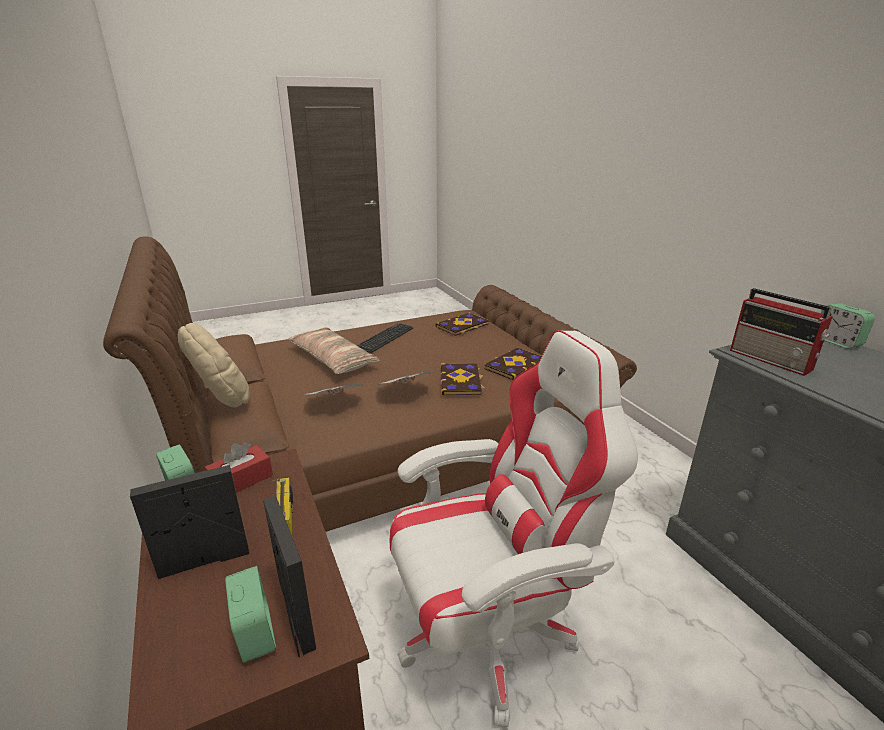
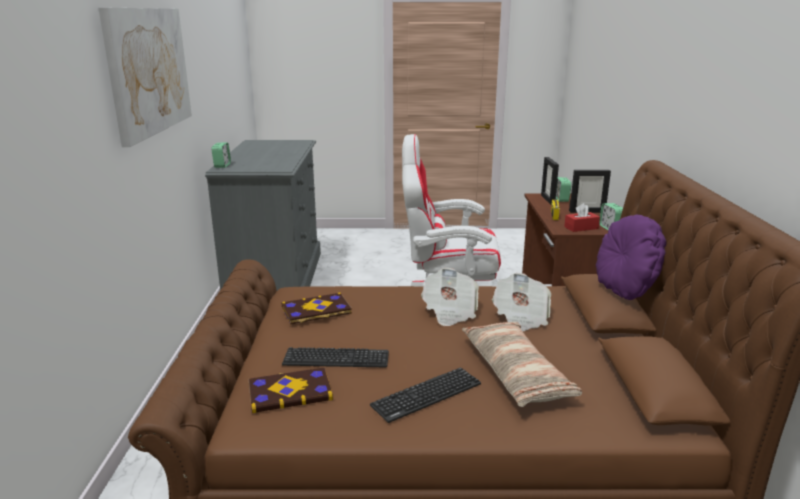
camera: 155 degrees left, 5 degrees down
beige pillow [178,323,250,408] -> purple pillow [596,215,666,300]
book [440,363,485,396] -> none
radio [730,288,833,376] -> none
none -> picture [98,8,192,147]
none -> keyboard [282,347,389,367]

